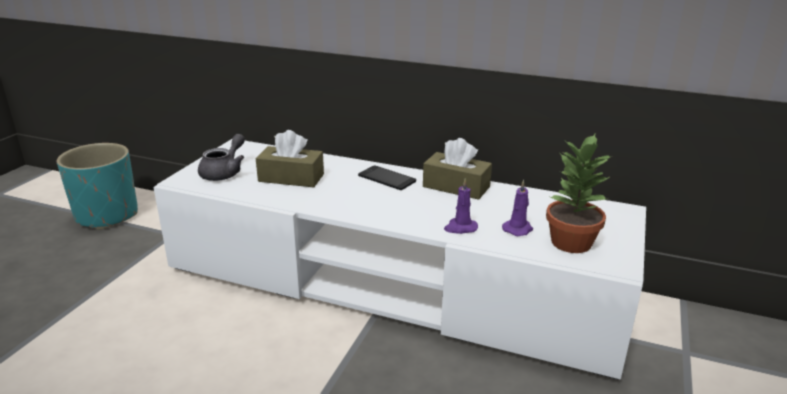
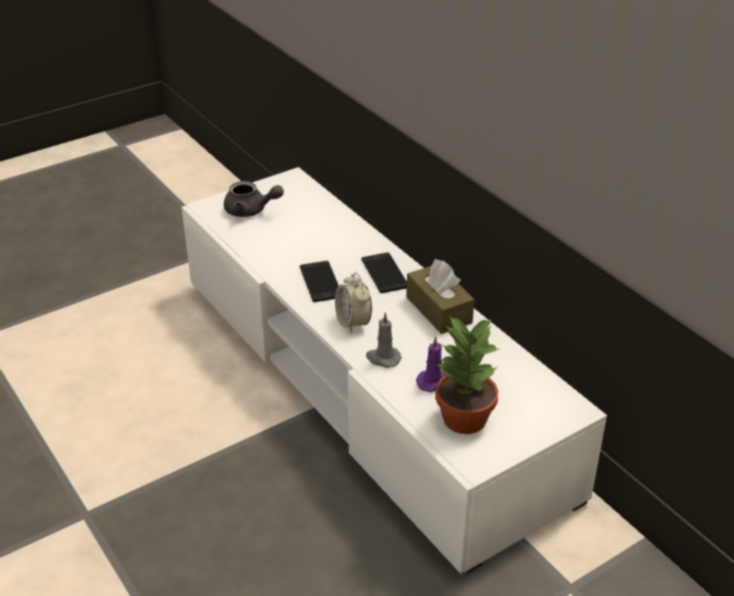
camera: 35 degrees right, 10 degrees up
turquoise planter [57,143,138,230] -> none
grey teapot [198,134,245,181] -> grey teapot turned 45 degrees clockwise [224,181,284,217]
brown tissue box [256,130,324,187] -> none
purple candle [444,178,478,234] -> grey candle [366,312,402,368]
none -> phone [300,261,339,302]
none -> alarm clock [335,272,372,333]

